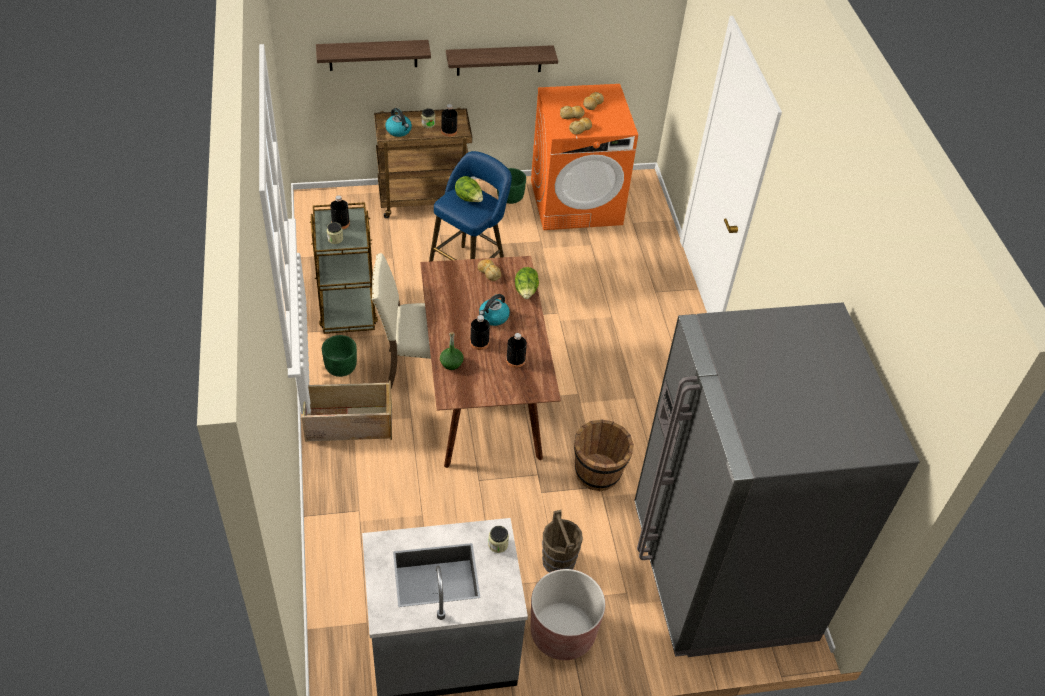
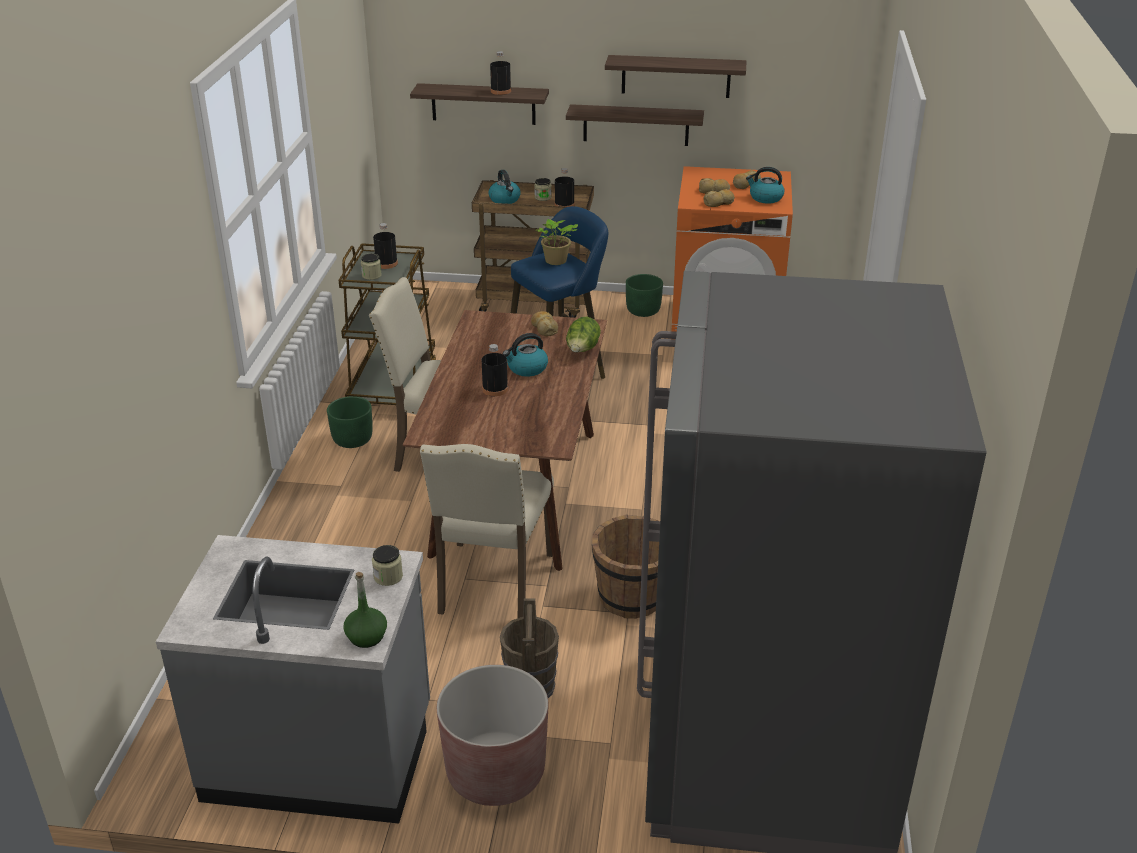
camera: 20 degrees right, 15 degrees down
crate [302,380,392,441] -> none
green bottle [440,332,464,370] -> green bottle moved to [343,572,387,648]
lettuce [455,176,483,202] -> potted plant [536,219,578,265]
black bottle [506,333,527,368] -> black bottle moved to [490,51,511,95]
none -> beige chair [420,444,554,618]
none -> shelf [605,55,746,98]
none -> kettle [746,167,784,203]

